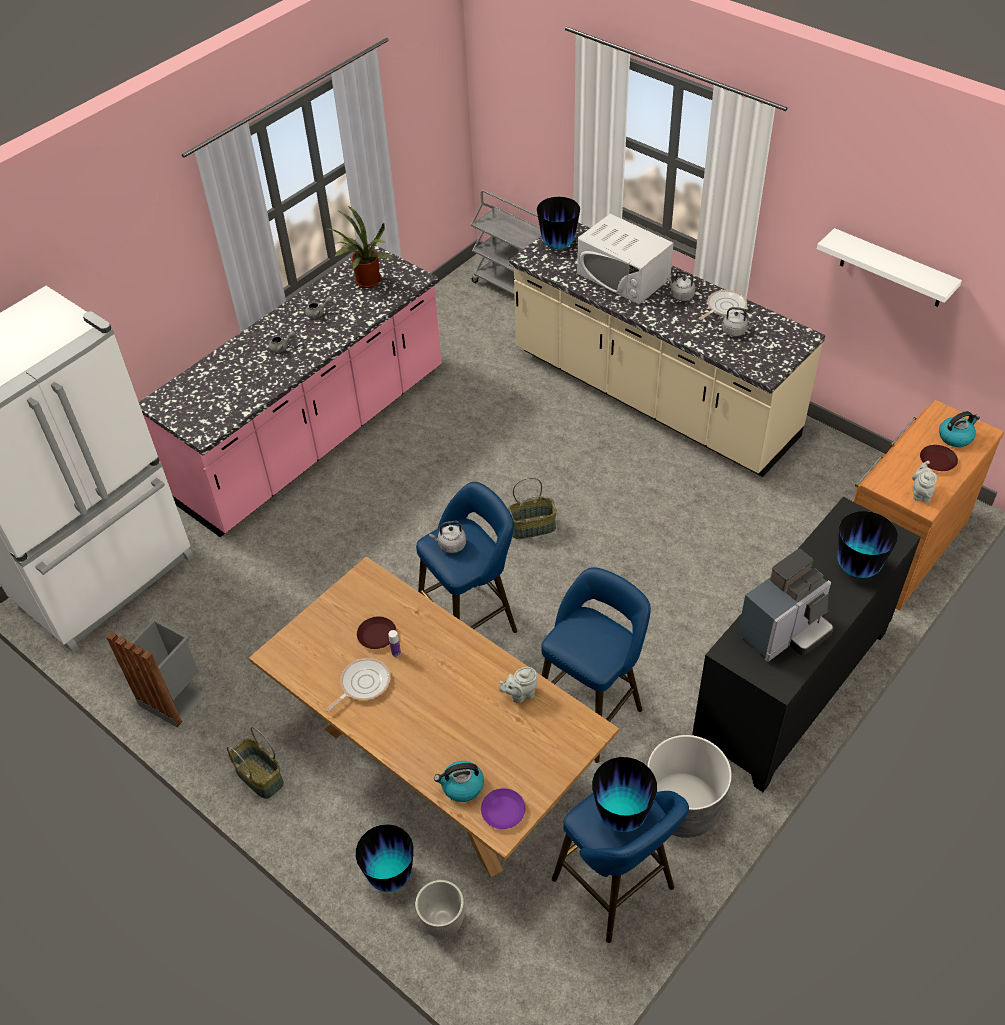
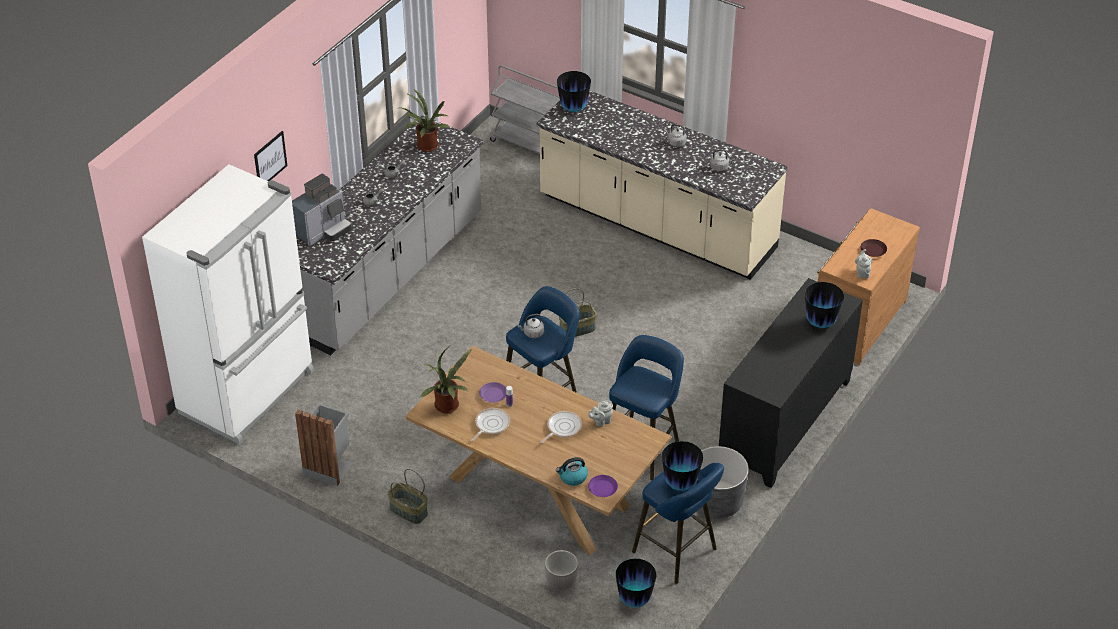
camera: 10 degrees left, 5 degrees down
pink counter [139,243,442,537] -> grey counter [296,115,483,355]
vase [356,824,414,892] -> vase moved to [615,559,656,607]
brown plate [357,617,397,649] -> purple plate [479,382,506,403]
white microwave [577,214,674,304] -> none
frying pan [699,290,747,320] -> frying pan moved to [540,411,582,443]
coffee machine [738,549,833,662] -> coffee machine moved to [292,174,352,246]
white shelf [817,228,962,307] -> none
kettle [939,411,980,447] -> none
none -> picture [254,131,287,181]
none -> potted plant [420,347,472,413]

